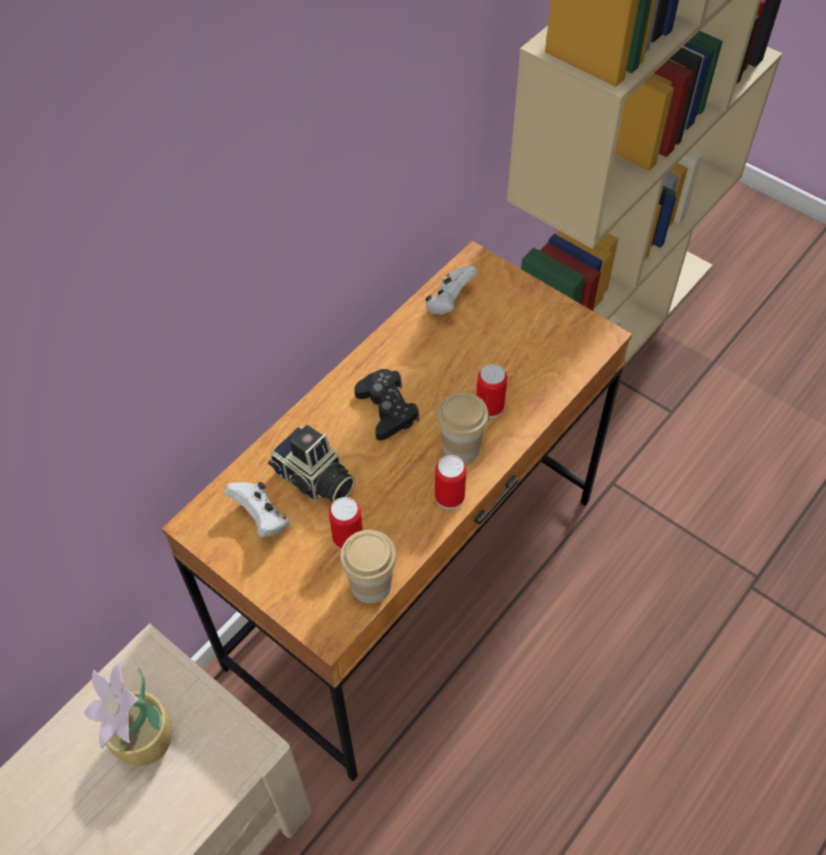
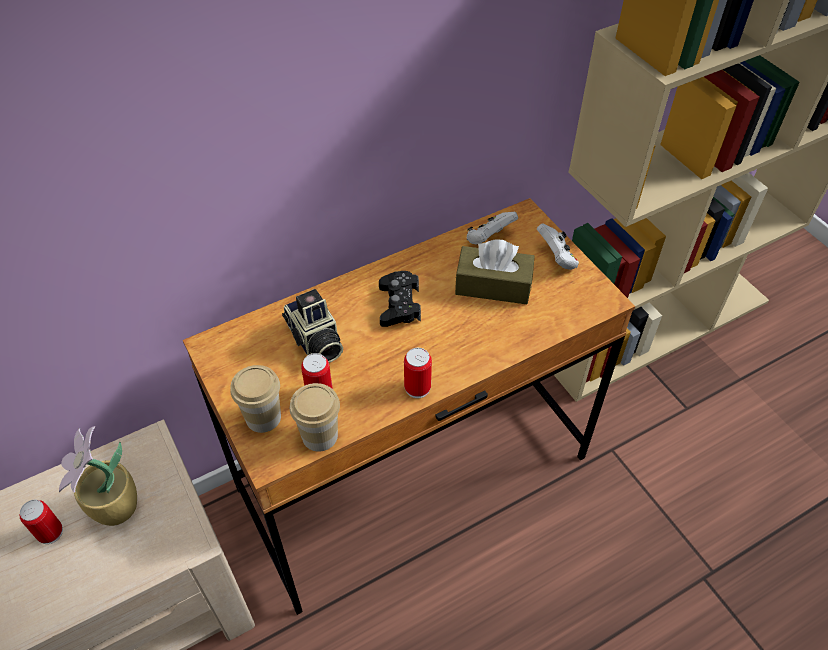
camera: 20 degrees right, 5 degrees down
white game controller [224,482,290,537] -> white game controller moved to [537,223,579,270]
cup [437,392,489,463] -> cup moved to [230,365,281,433]
can [476,364,507,418] -> can moved to [20,500,63,544]
none -> brown tissue box [455,239,534,304]

